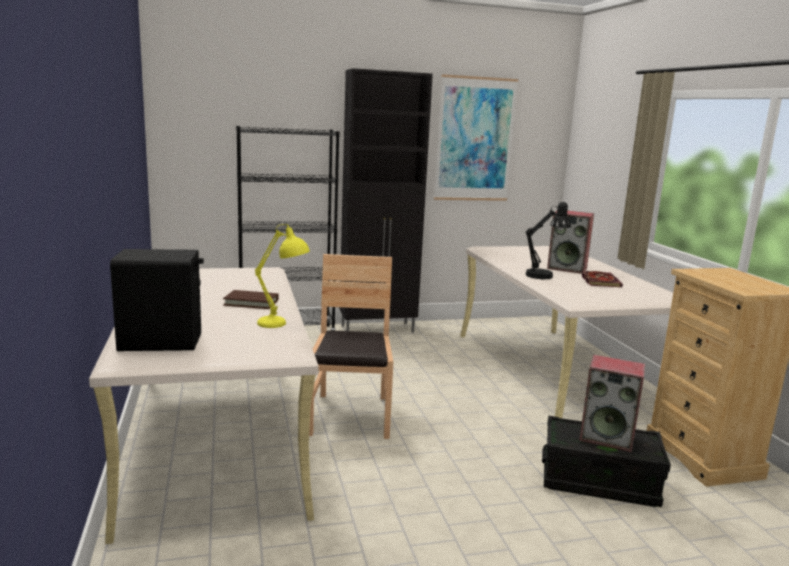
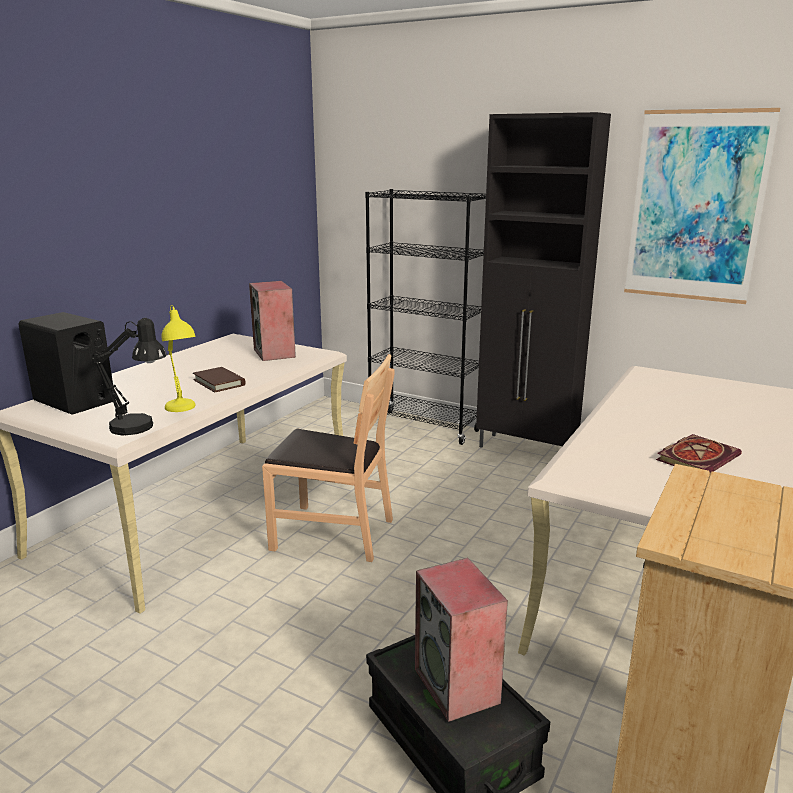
camera: 45 degrees right, 5 degrees up
brown chair [309,254,393,439] -> brown chair turned 60 degrees clockwise [262,354,394,562]
black table lamp [525,202,571,279] -> black table lamp moved to [92,318,167,435]
speaker [547,211,594,274] -> speaker moved to [249,281,296,361]

